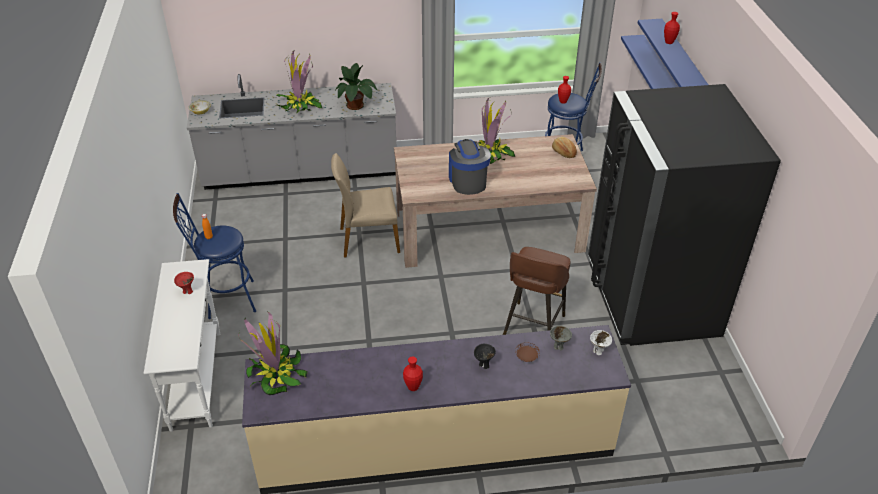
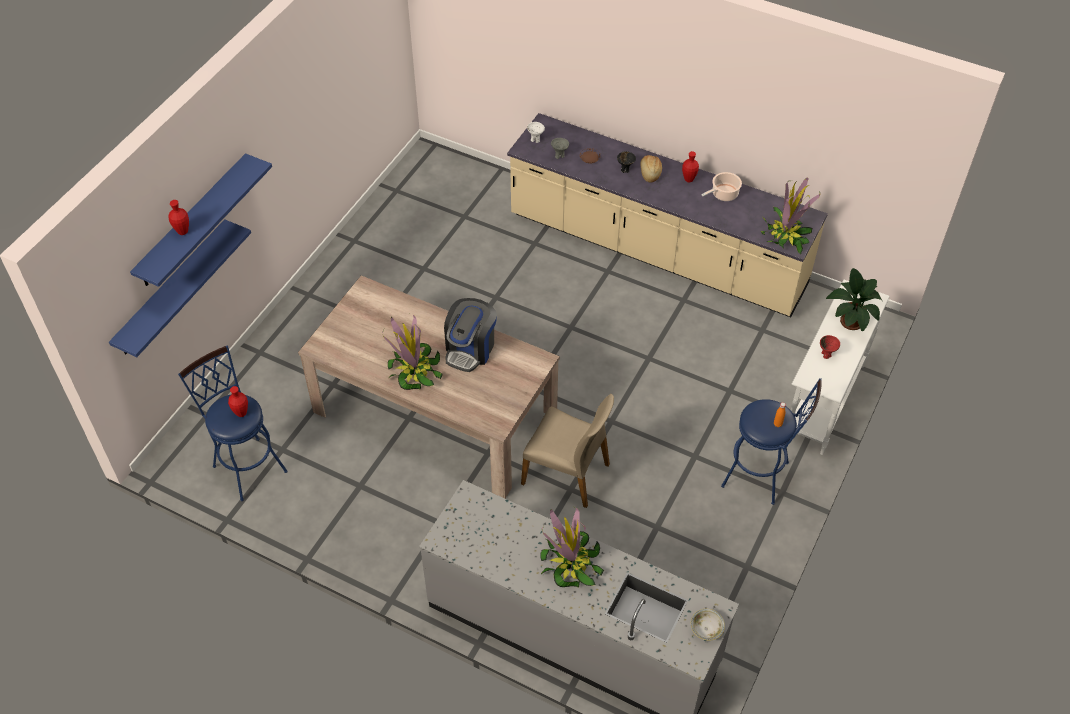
camera: 145 degrees left, 10 degrees up
potted plant [336,63,378,110] -> potted plant moved to [826,268,883,331]
brown stool [503,247,571,335] -> none
bread [552,137,577,158] -> bread moved to [640,155,662,183]
black fridge [588,84,781,346] -> none
none -> cooking pot [701,172,742,201]

